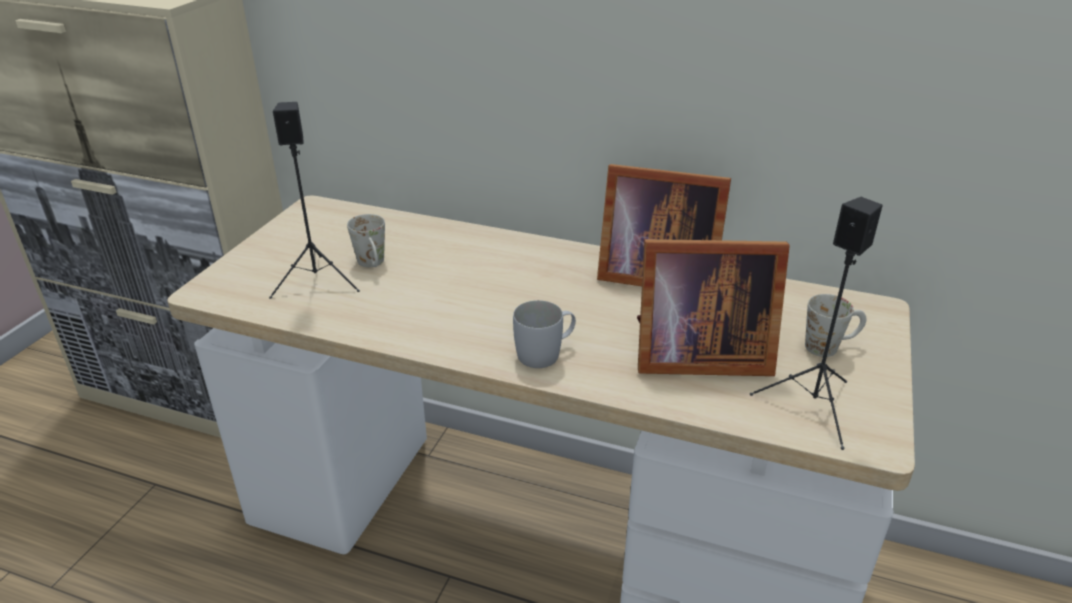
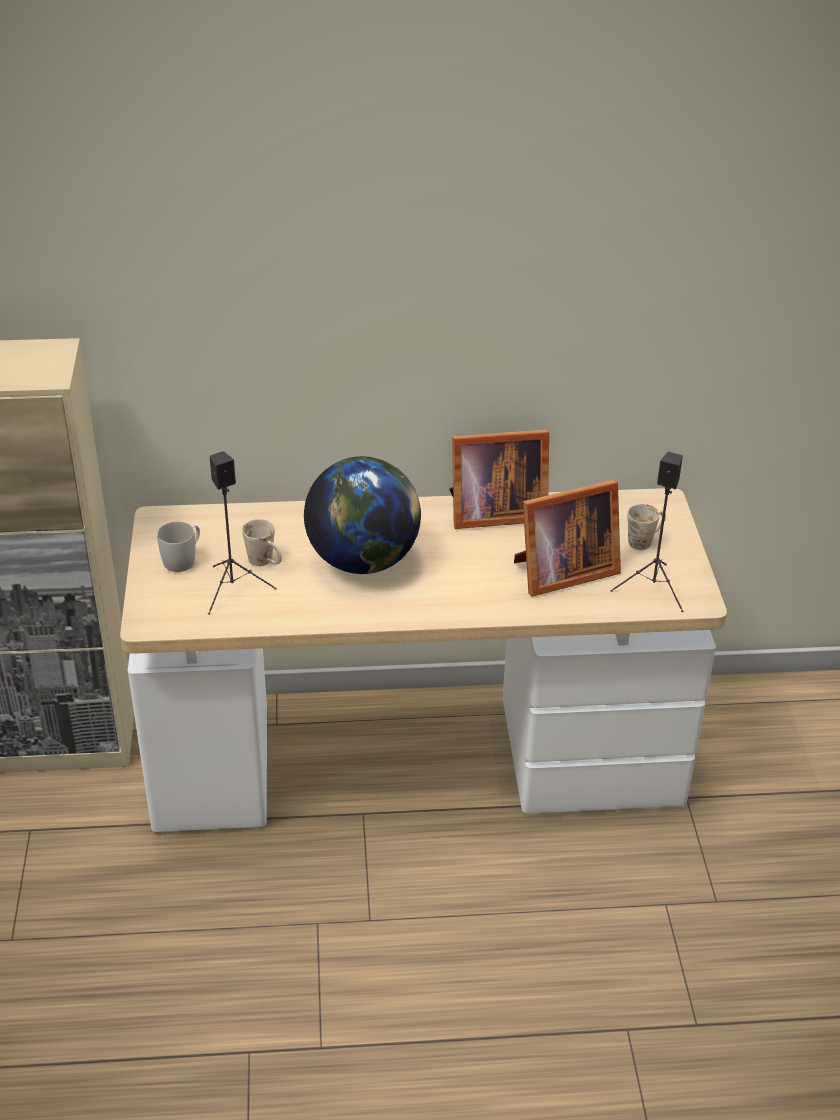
camera: 25 degrees left, 5 degrees up
white mug [513,300,576,368] -> white mug moved to [157,521,200,572]
none -> globe [304,456,421,574]

